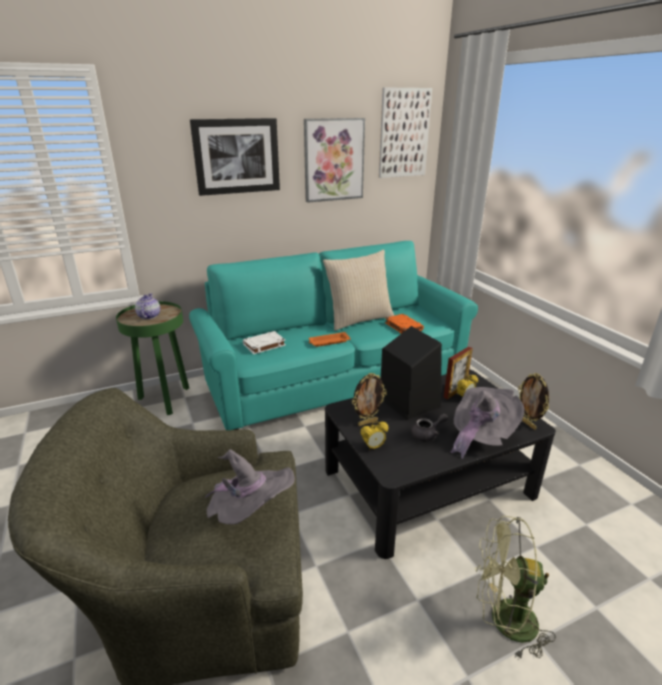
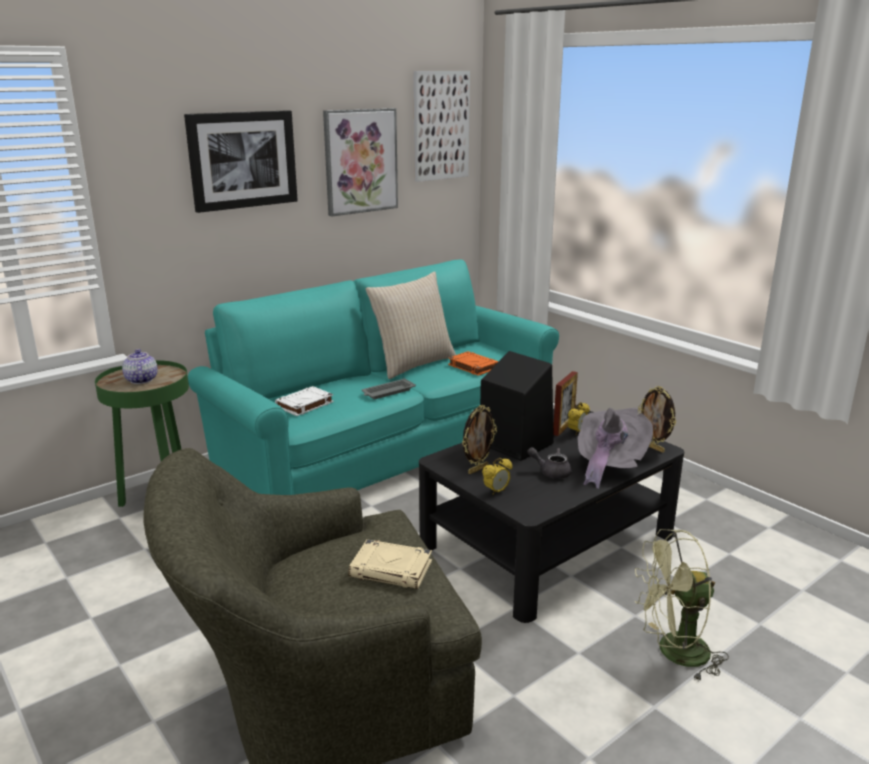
camera: 15 degrees left, 5 degrees down
grey hat [205,449,295,525] -> beige book [348,539,432,589]
orange tray [309,332,351,347] -> grey tray [362,378,416,399]
grey teapot [411,413,448,442] -> grey teapot turned 120 degrees counterclockwise [527,447,572,479]

